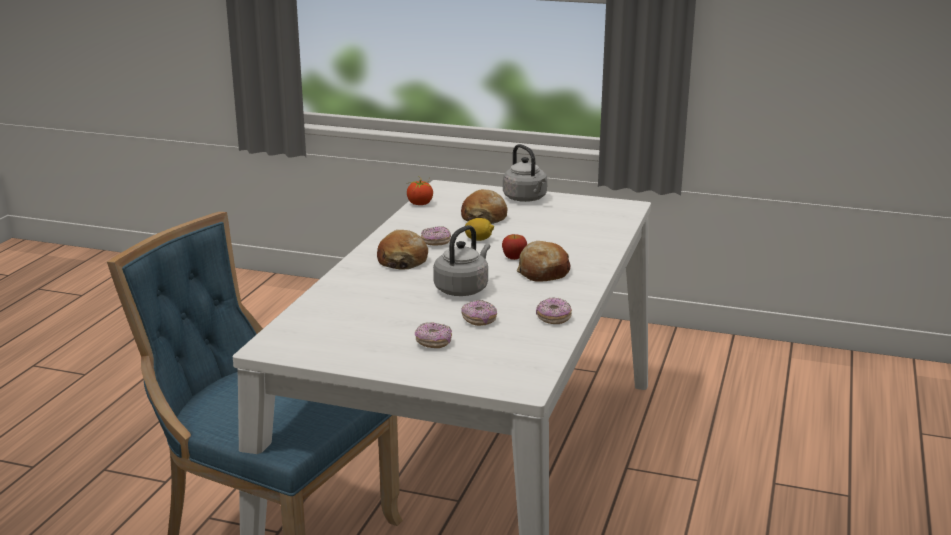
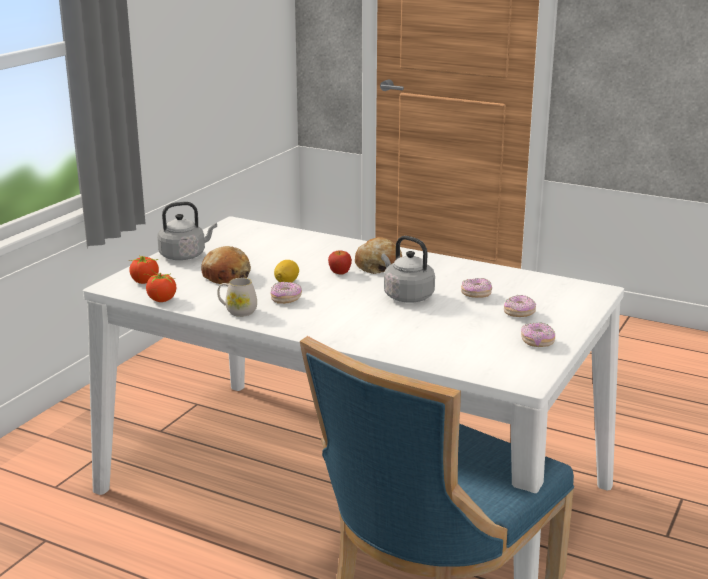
camera: 80 degrees left, 0 degrees up
bread [377,230,428,270] -> none
donut [536,297,572,324] -> donut moved to [521,322,555,347]
none -> tomato [129,255,159,284]
none -> white mug [217,278,257,317]

